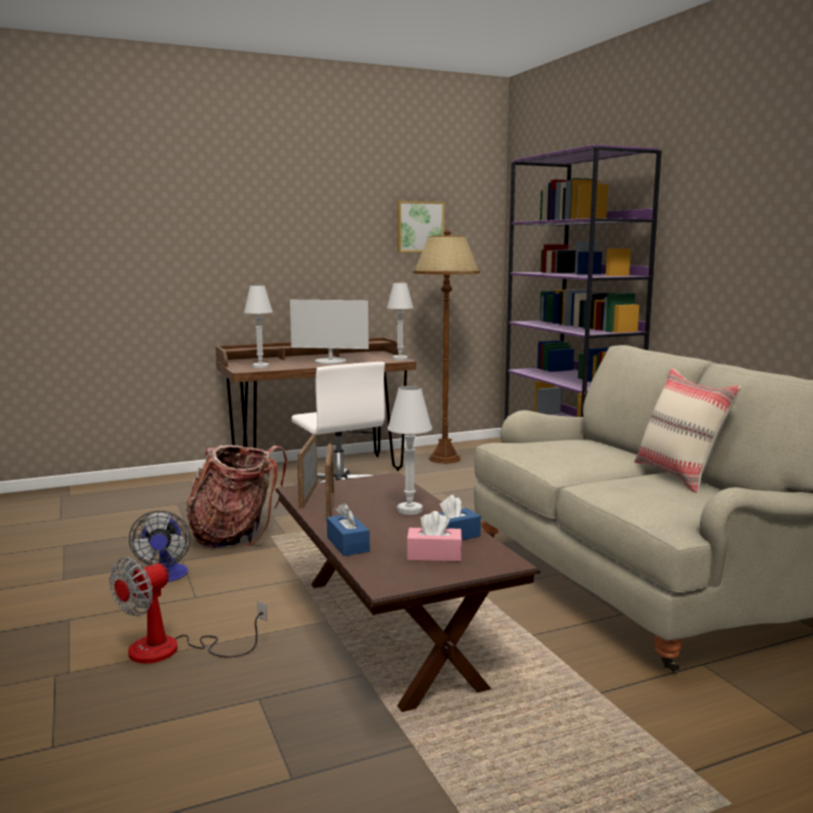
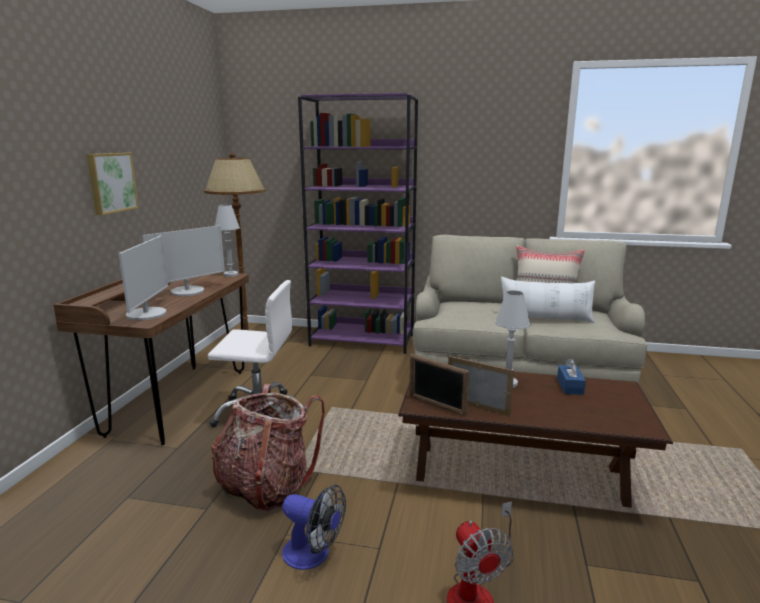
camera: 55 degrees left, 5 degrees up
white table lamp [244,285,273,368] -> monitor [118,235,169,320]
blue tissue box [327,503,370,556] -> none
picture [397,201,444,252] -> picture moved to [86,153,139,215]
pink tissue box [406,511,462,561] -> none
none -> white pillow [501,277,595,323]

